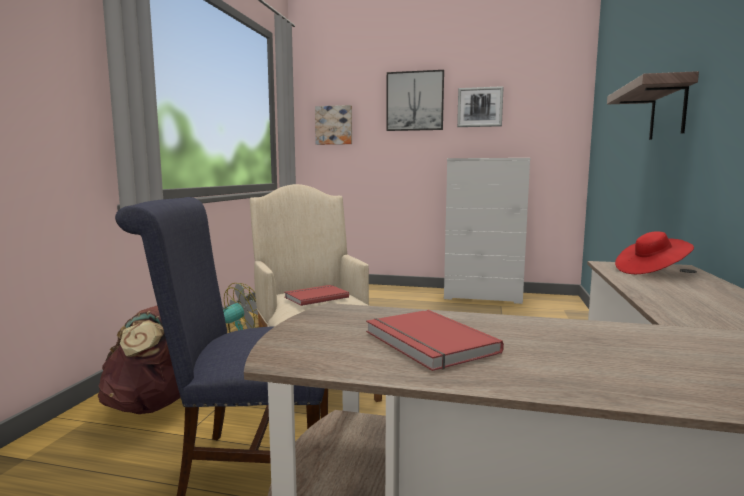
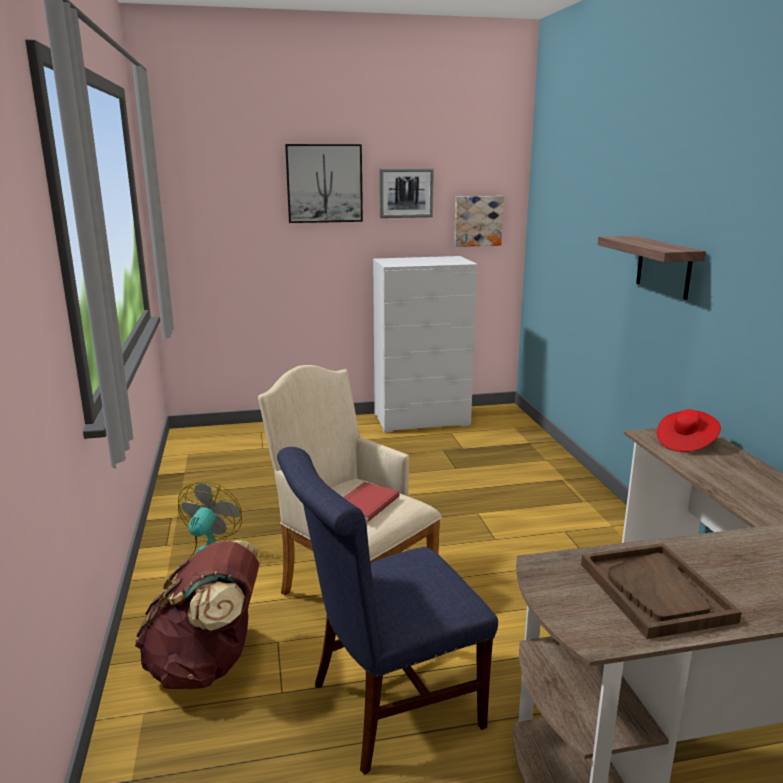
camera: 25 degrees left, 10 degrees up
picture [315,105,352,145] -> picture moved to [454,196,504,247]
red book [366,310,504,371] -> brown tray [581,543,742,639]

